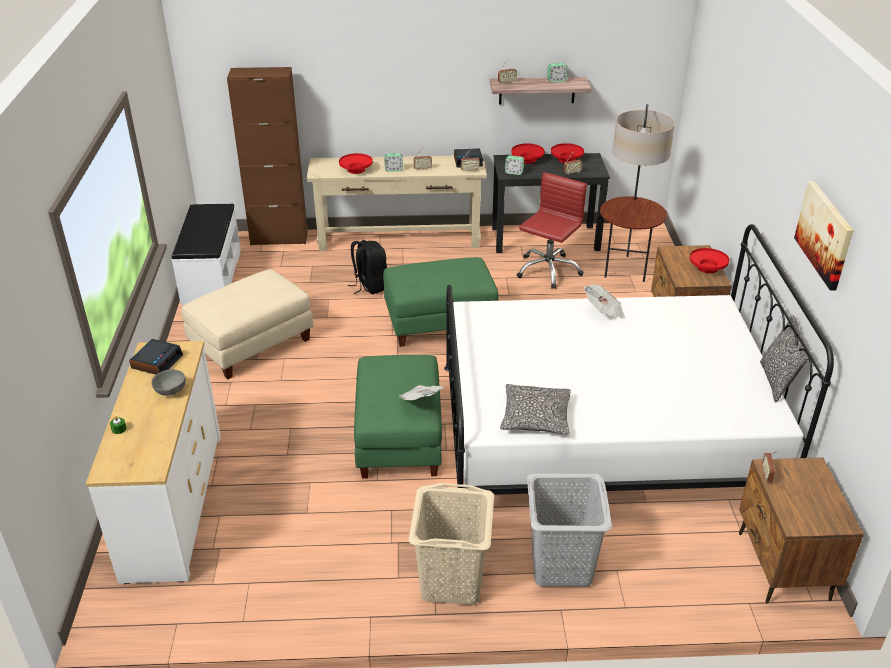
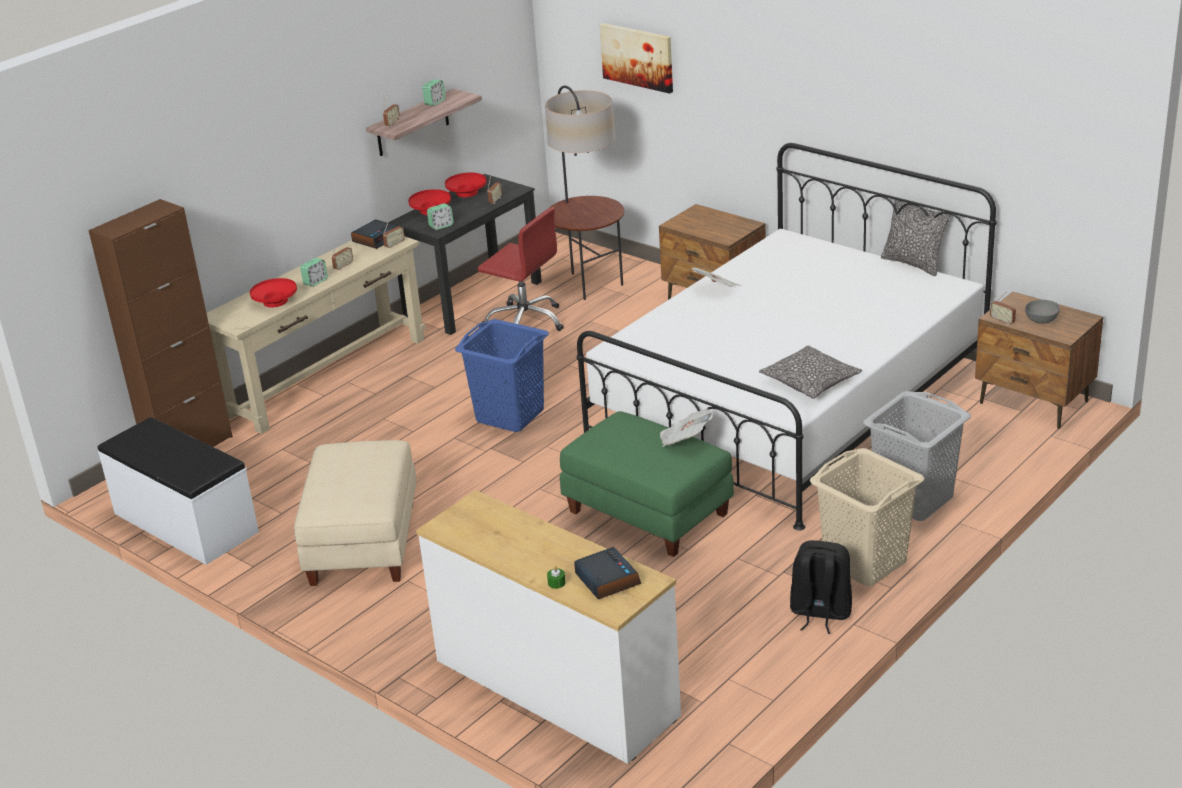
camera: 45 degrees left, 5 degrees down
alarm clock [129,339,183,375] -> alarm clock moved to [574,547,641,599]
grey bowl [151,369,186,396] -> grey bowl moved to [1025,300,1060,324]
black backpack [348,240,387,294] -> black backpack moved to [790,540,852,634]
green ottoman [383,257,498,347] -> blue laundry basket [455,319,549,432]
red office chair [516,172,587,289] -> red office chair turned 135 degrees clockwise [478,207,564,331]
red bowl [690,248,729,273] -> none
picture [794,181,854,291] -> picture moved to [600,23,673,94]

